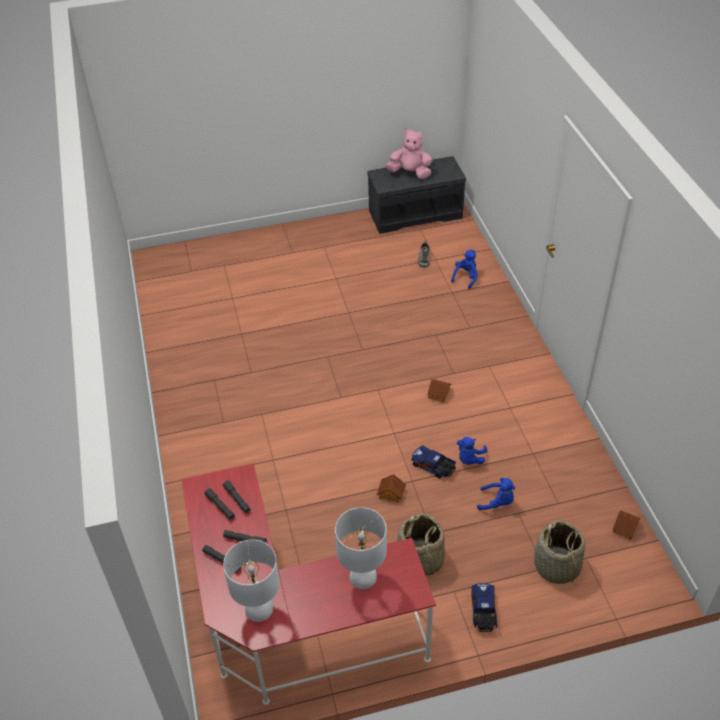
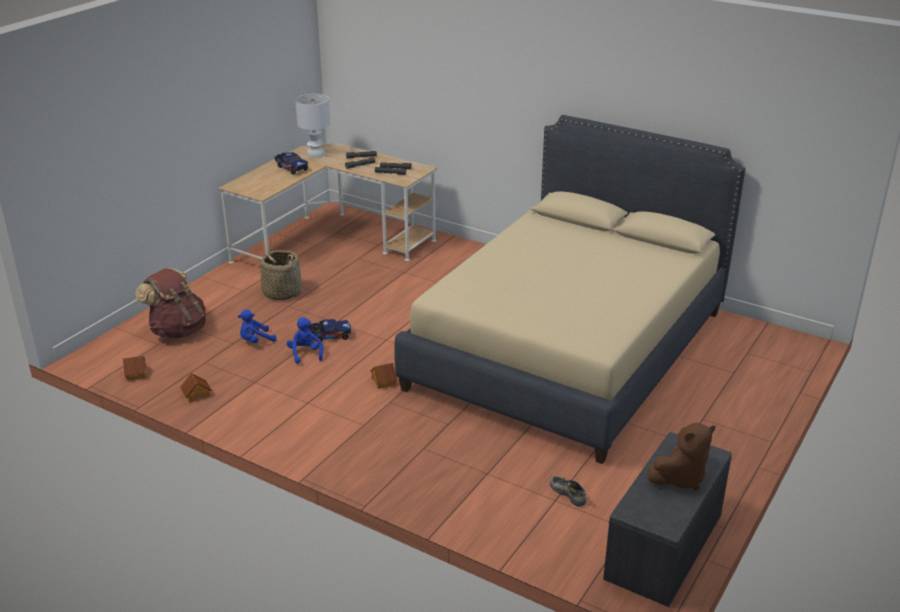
camera: 135 degrees right, 15 degrees down
red desk [182,463,436,705] -> beige desk [218,143,437,264]
white table lamp [335,507,387,589] -> none
toy house [377,474,406,503] -> toy house moved to [180,373,212,402]
pink plush toy [385,128,432,179] -> brown plush toy [648,423,715,491]
blue plush toy [451,250,478,289] -> none
toy truck [471,583,498,632] -> toy truck moved to [274,152,308,174]
basket [534,520,585,585] -> brown backpack [135,268,206,339]
none -> beige bed [394,115,746,464]

